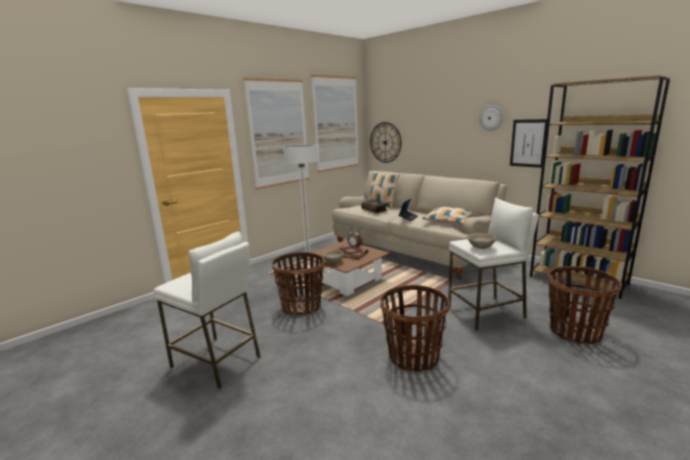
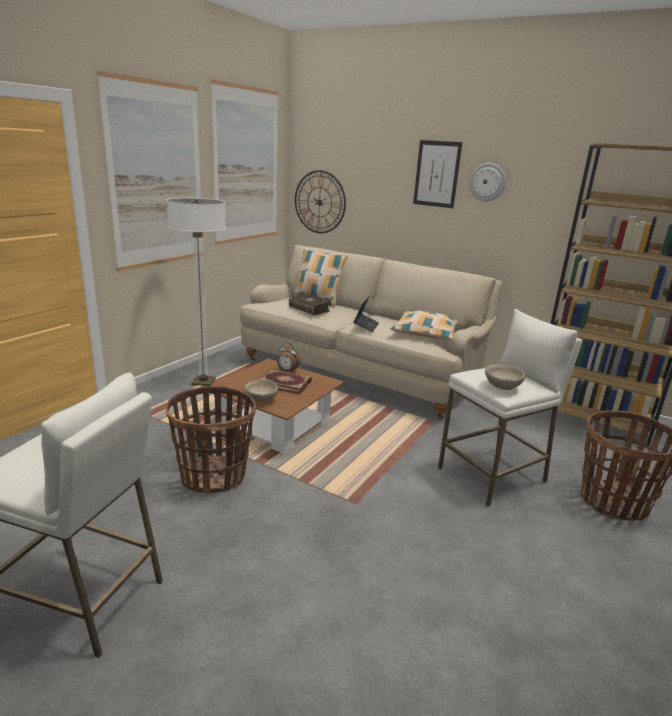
camera: 15 degrees left, 5 degrees up
basket [380,285,450,372] -> none
picture [510,119,547,168] -> picture moved to [413,140,462,208]

